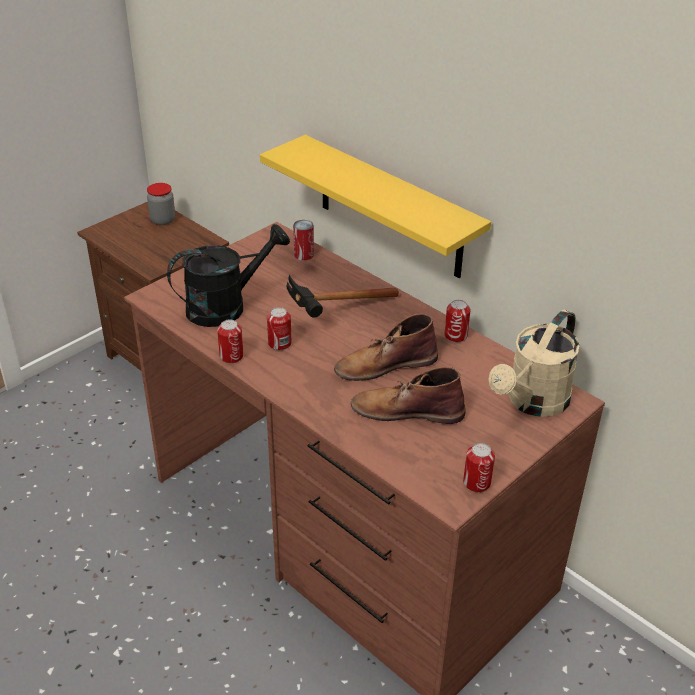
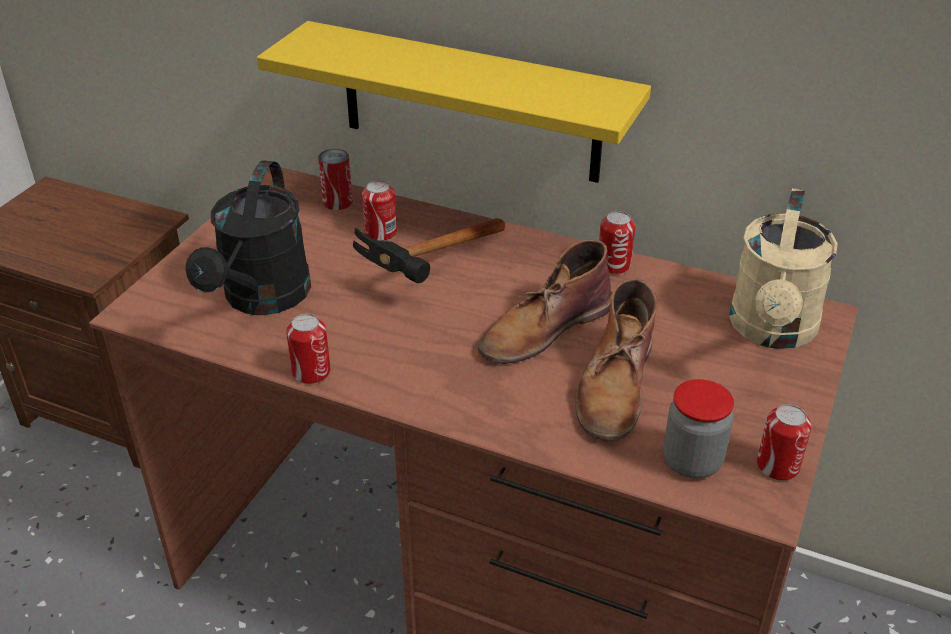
camera: 20 degrees left, 0 degrees up
jar [147,183,175,225] -> jar moved to [664,379,734,479]
black watering can [167,224,290,327] -> black watering can turned 150 degrees clockwise [185,160,311,315]
can [267,307,292,350] -> can moved to [362,181,397,241]
brown boot [351,367,466,424] -> brown boot turned 60 degrees counterclockwise [575,278,657,441]

